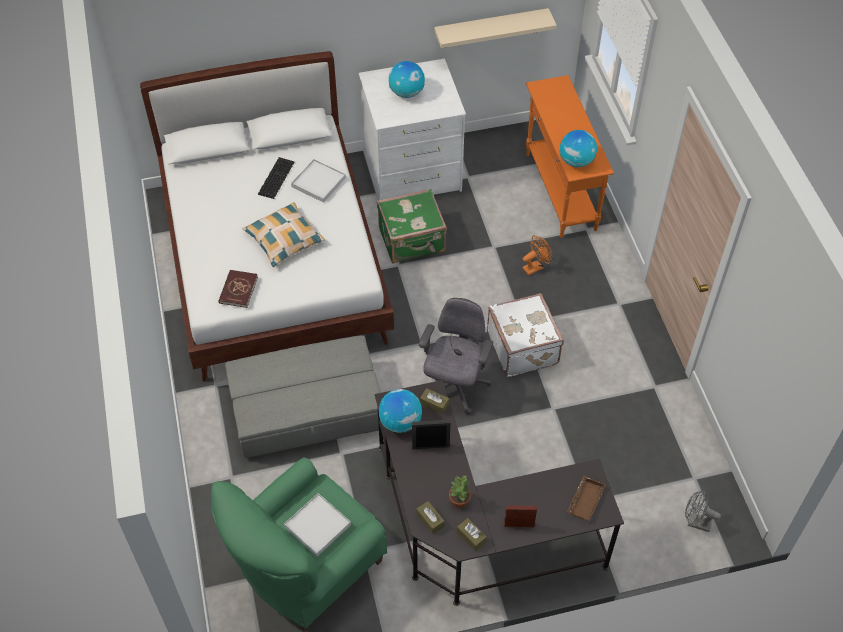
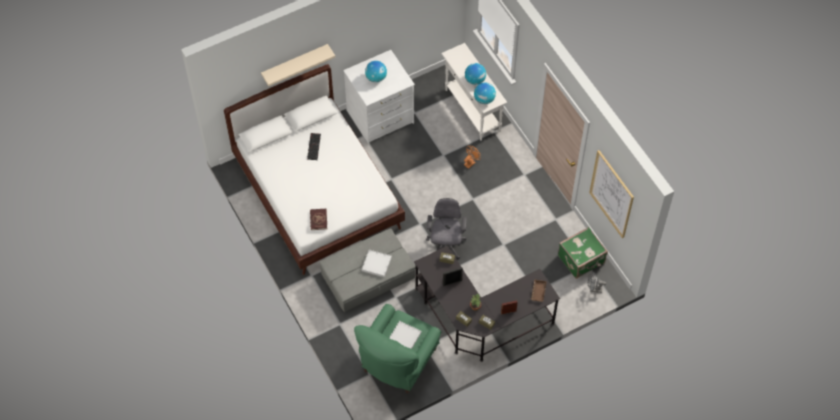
camera: 15 degrees left, 5 degrees up
pillow [242,202,325,267] -> none
white tray [291,159,346,203] -> white tray moved to [362,250,392,277]
green suitcase [377,189,447,264] -> green suitcase moved to [558,227,608,279]
globe [379,389,422,433] -> globe moved to [465,63,486,85]
beige shelf [434,8,557,48] -> beige shelf moved to [261,44,335,86]
white suitcase [487,293,564,377] -> none
orange console table [526,75,614,238] -> white console table [441,43,507,141]
none -> picture [589,150,634,238]

